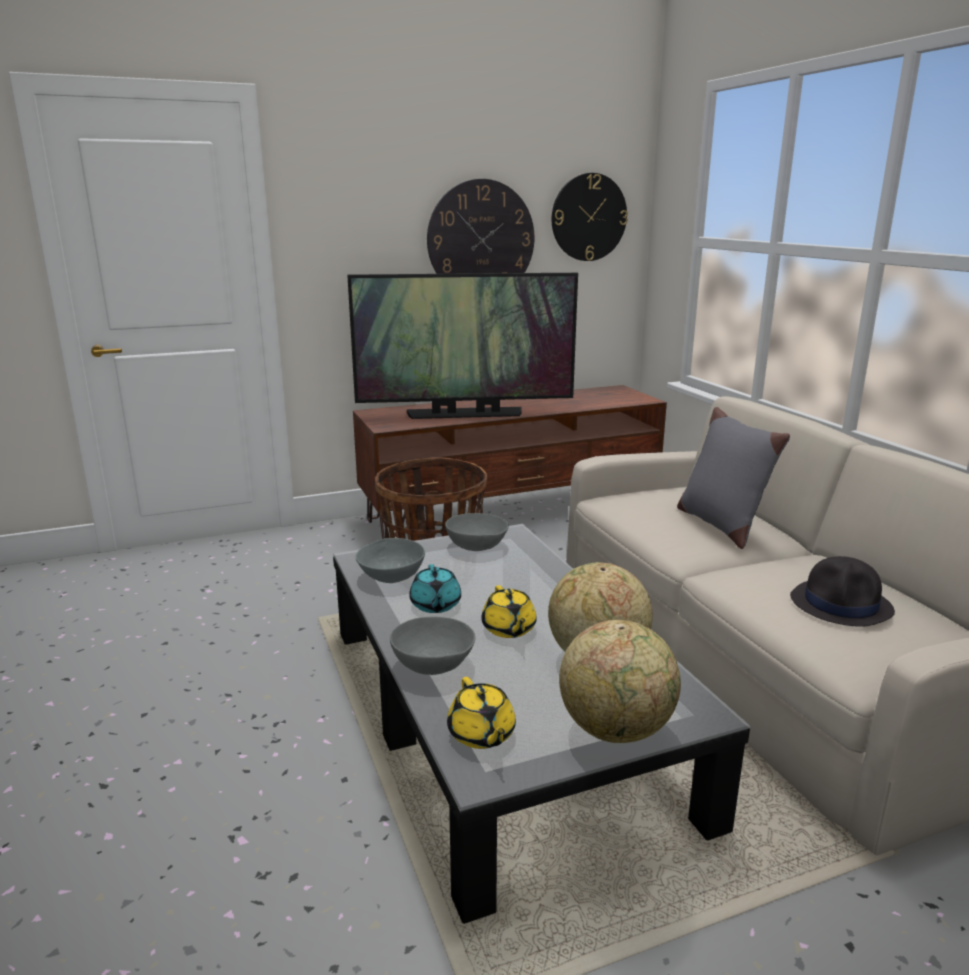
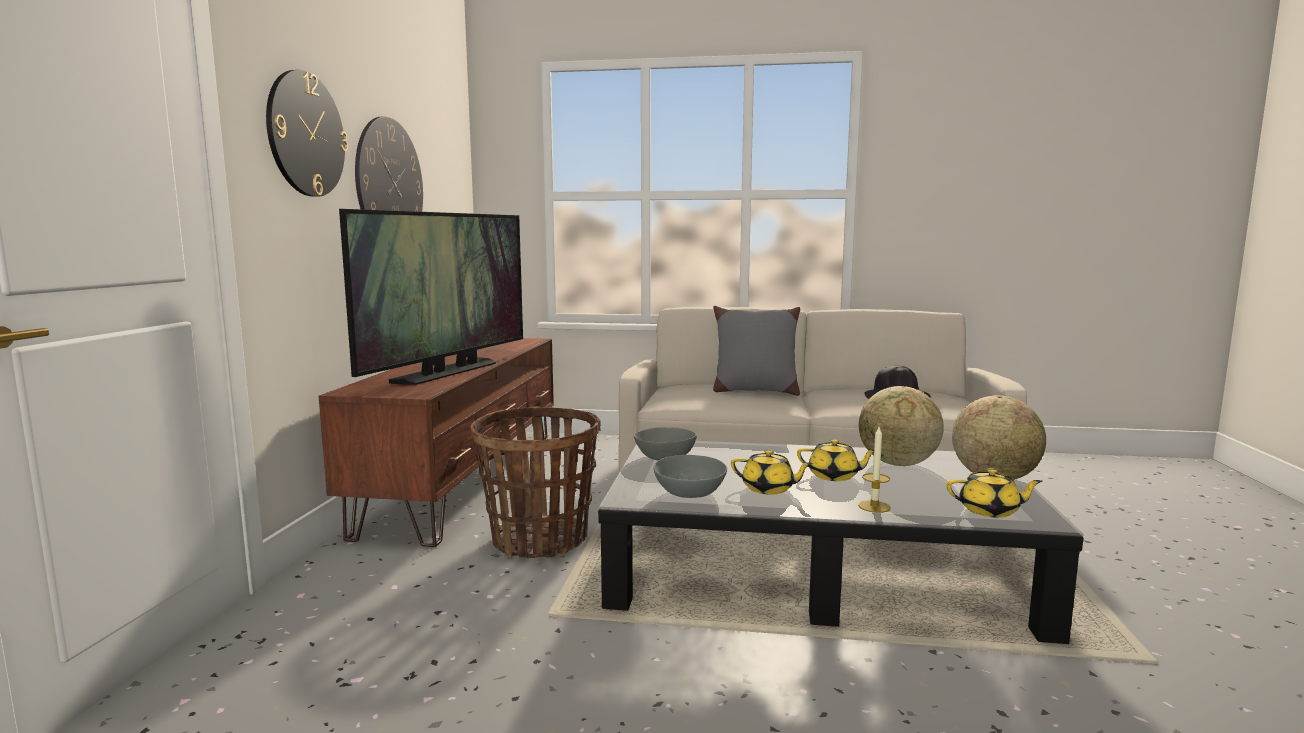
camera: 60 degrees left, 10 degrees down
grey bowl [390,617,475,675] -> candle [858,427,891,513]
turquoise teapot [409,564,461,613] -> yellow teapot [731,450,813,494]
wall clock [552,173,628,261] -> wall clock moved to [266,70,348,197]

